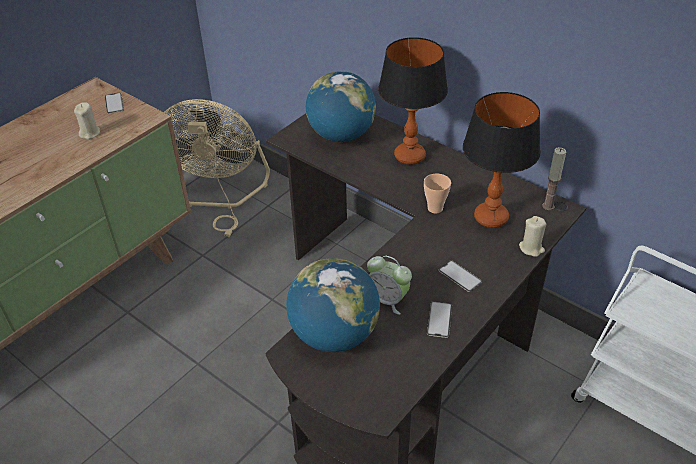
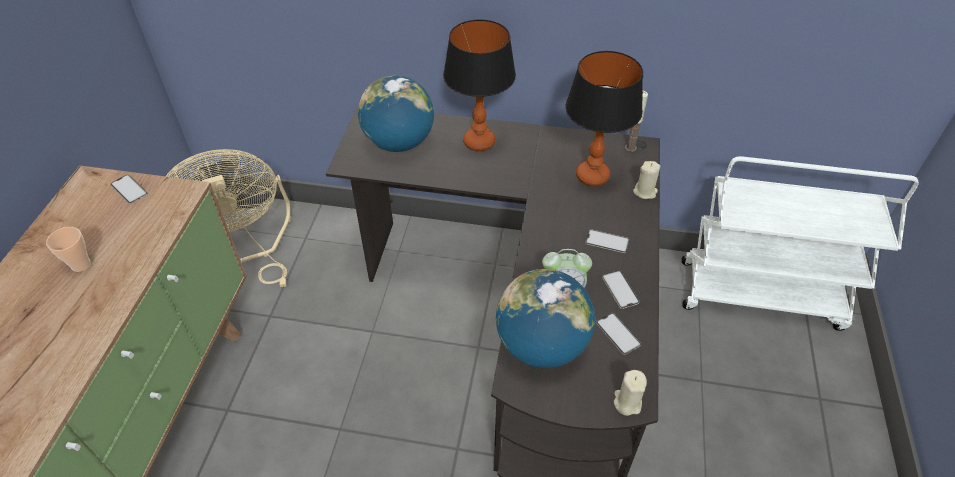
camera: 30 degrees left, 5 degrees up
beige candle [74,102,100,139] -> beige candle moved to [614,370,647,416]
cup [424,174,451,213] -> cup moved to [46,227,91,272]
none -> phone [596,313,641,355]

